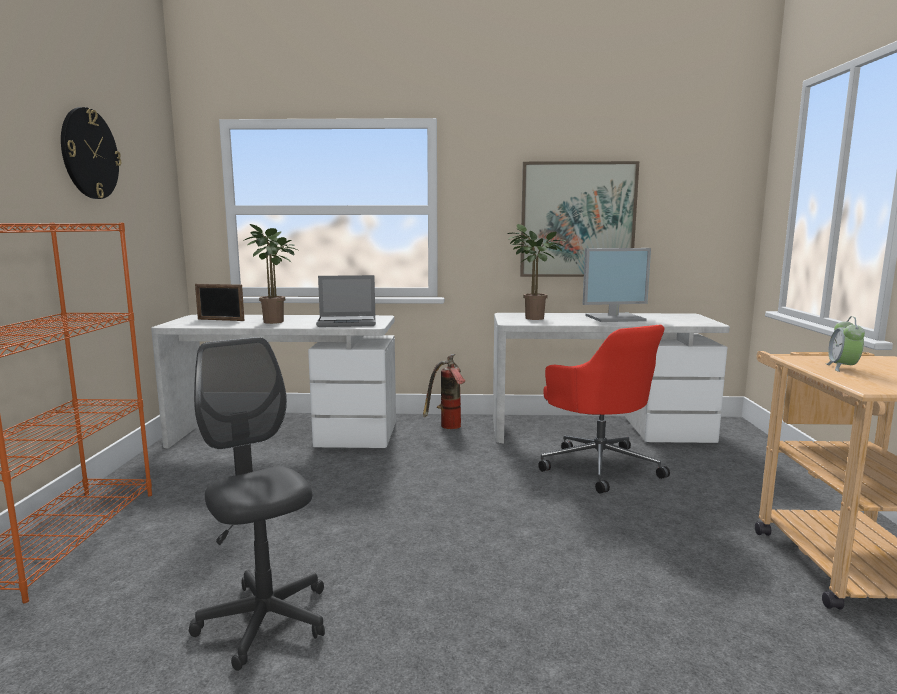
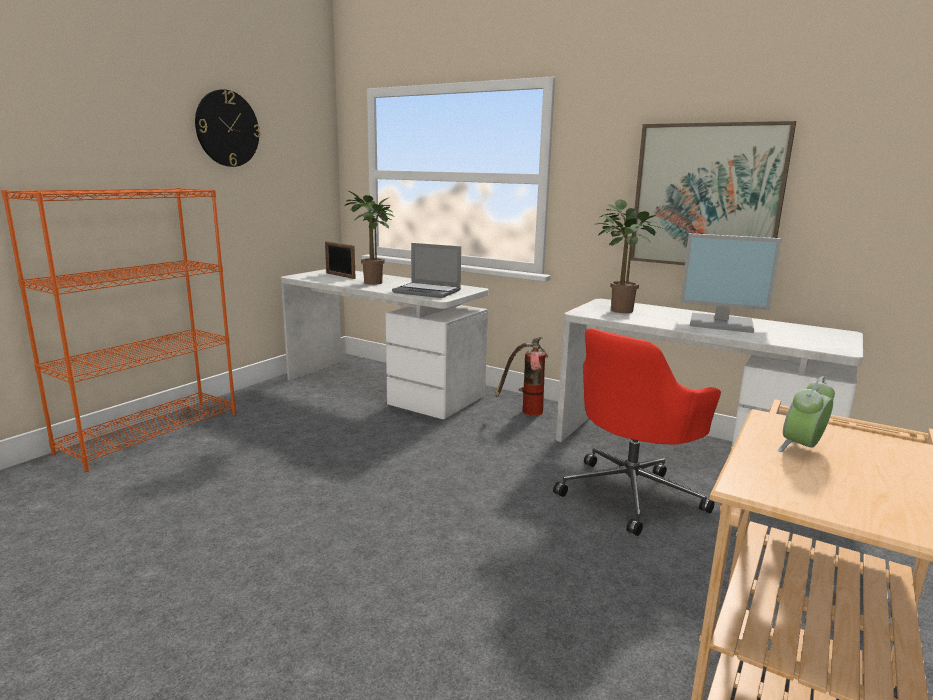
camera: 30 degrees right, 5 degrees up
grey office chair [189,337,325,671] -> none
red office chair [538,325,670,493] -> red office chair turned 45 degrees clockwise [553,328,721,536]

